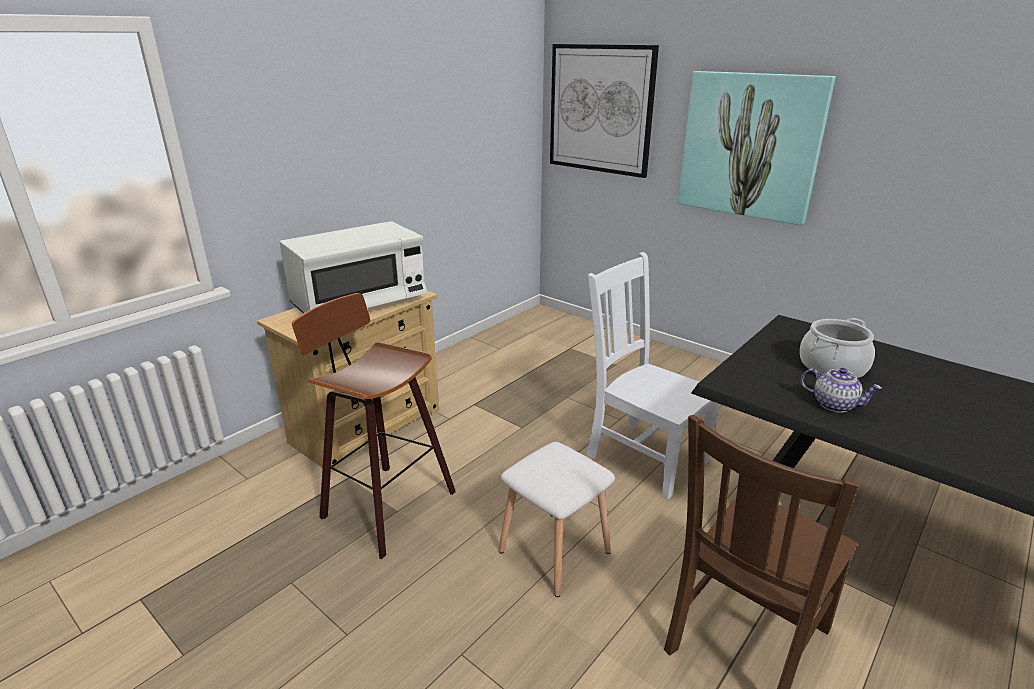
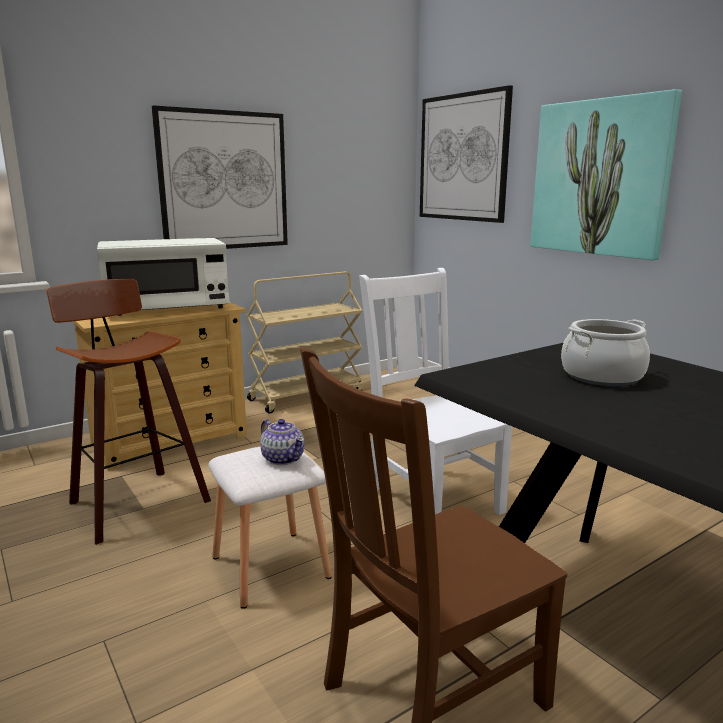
camera: 15 degrees right, 10 degrees down
teapot [801,368,882,413] -> teapot moved to [260,419,305,465]
none -> picture [152,105,288,249]
none -> beige cart [246,272,363,413]

